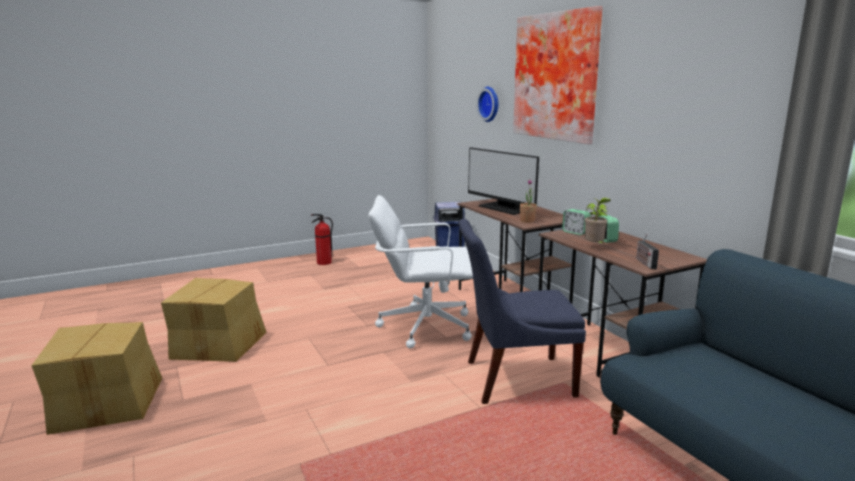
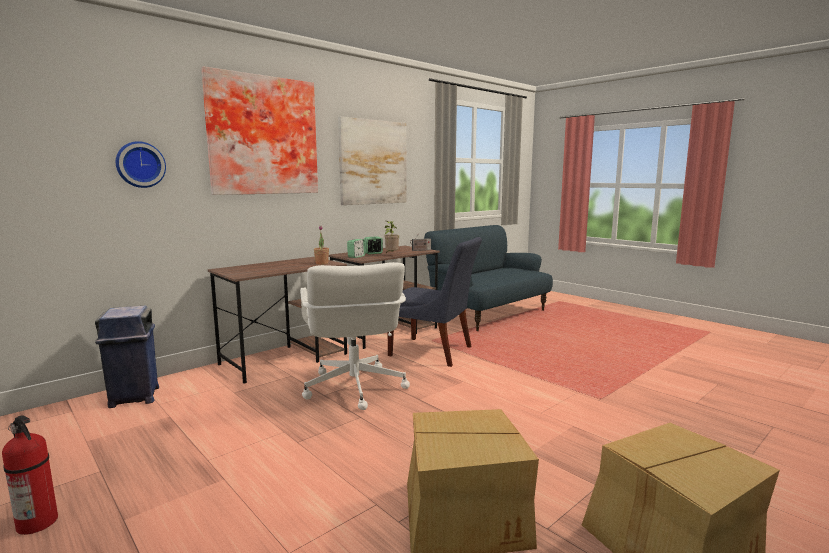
camera: 105 degrees left, 5 degrees down
blue chair [458,219,586,404] -> blue chair turned 45 degrees counterclockwise [387,237,482,367]
monitor [468,147,539,215] -> none
none -> picture [338,116,407,205]

